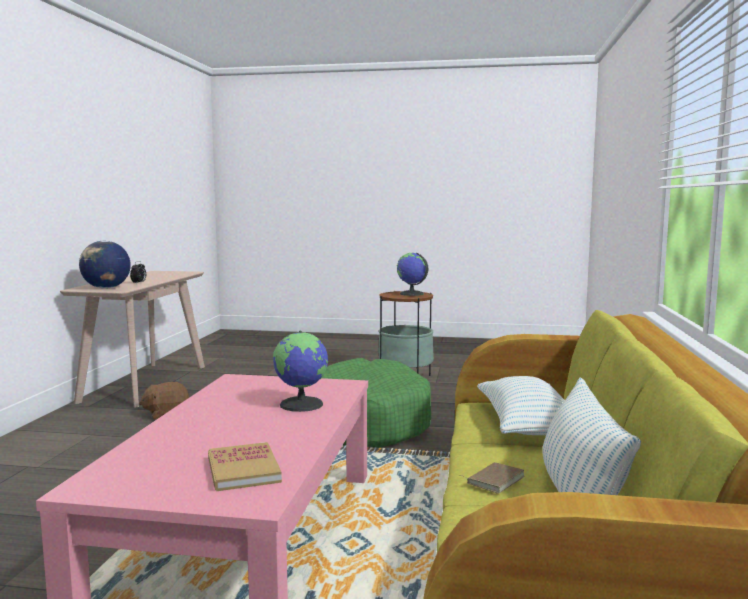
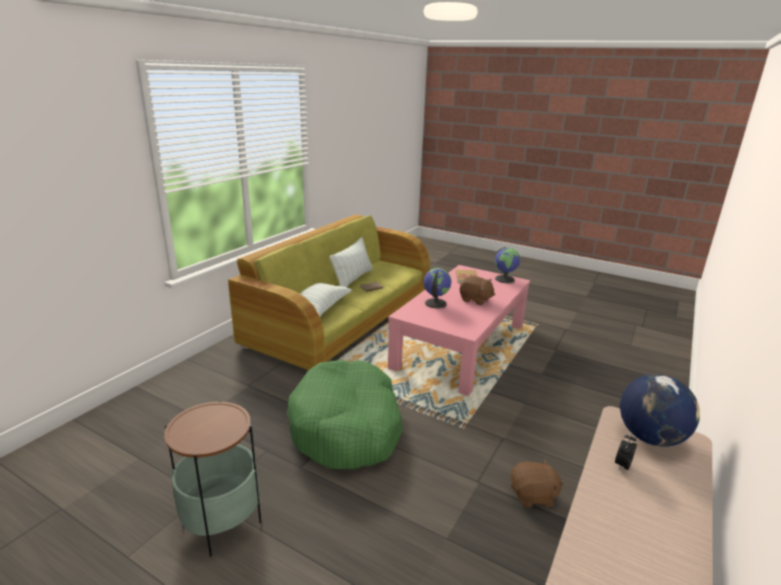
camera: 160 degrees left, 15 degrees up
globe [397,253,428,296] -> globe moved to [495,247,520,283]
none -> brown plush toy [460,276,495,305]

